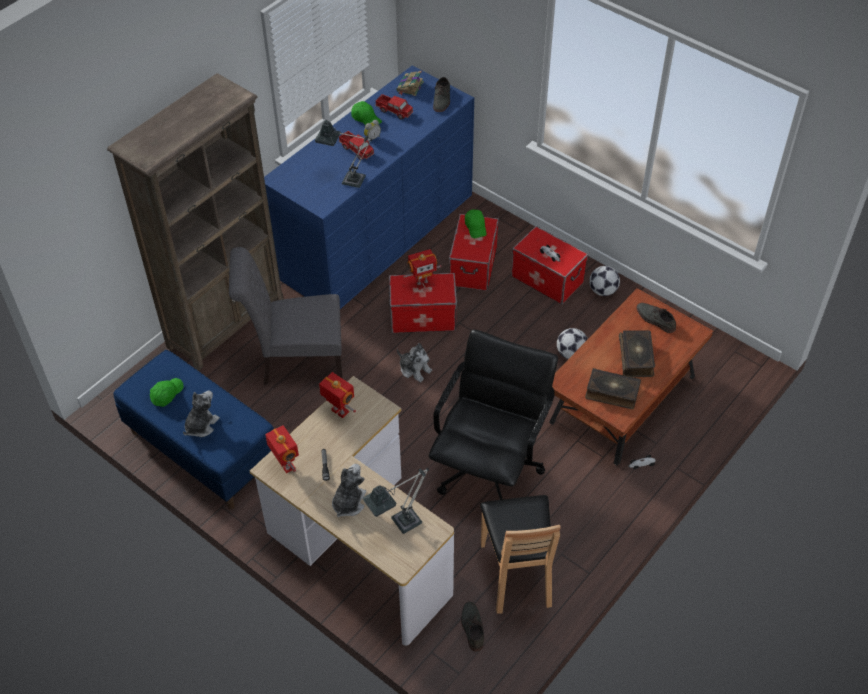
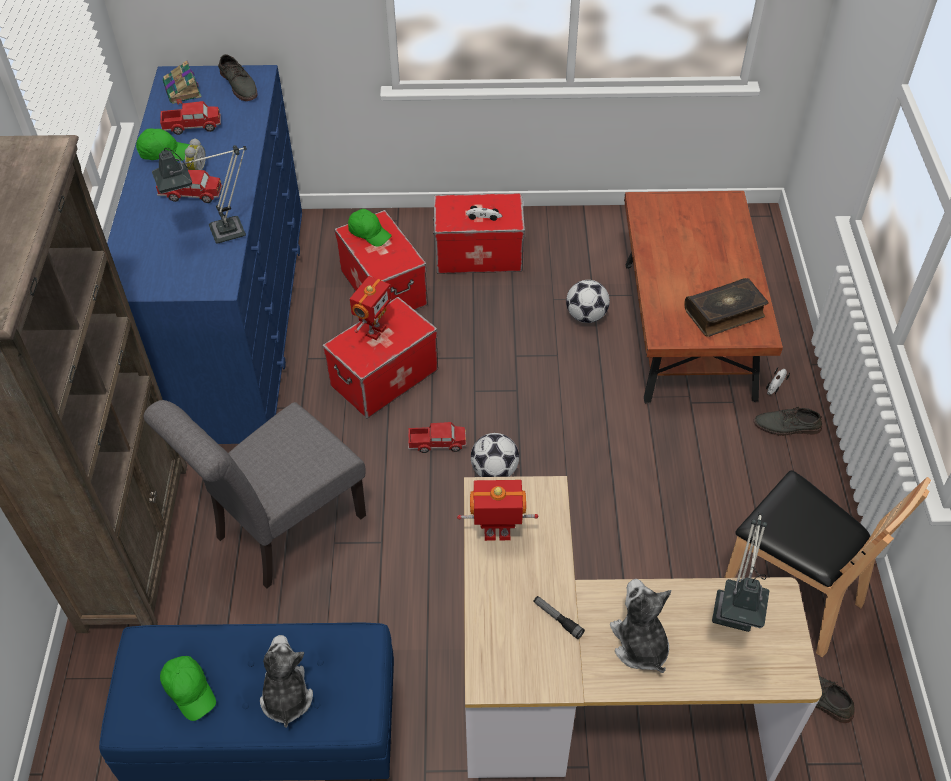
camera: 40 degrees left, 0 degrees up
green cap [150,378,184,407] -> green cap turned 150 degrees clockwise [160,656,216,721]
toy robot [265,425,299,473] -> none
plush toy [397,343,432,382] -> toy truck [408,422,466,453]
black office chair [429,329,558,500] -> none
football [589,266,620,296] -> football moved to [471,433,519,477]
book [619,330,655,377] -> none
grey shoe [637,303,676,333] -> grey shoe moved to [754,405,822,436]

